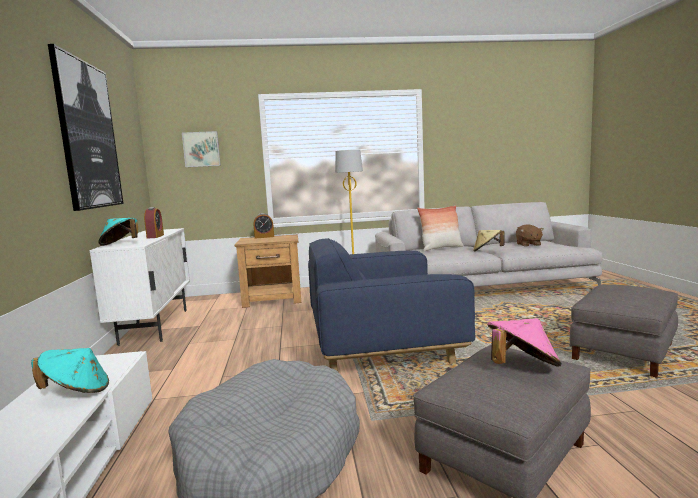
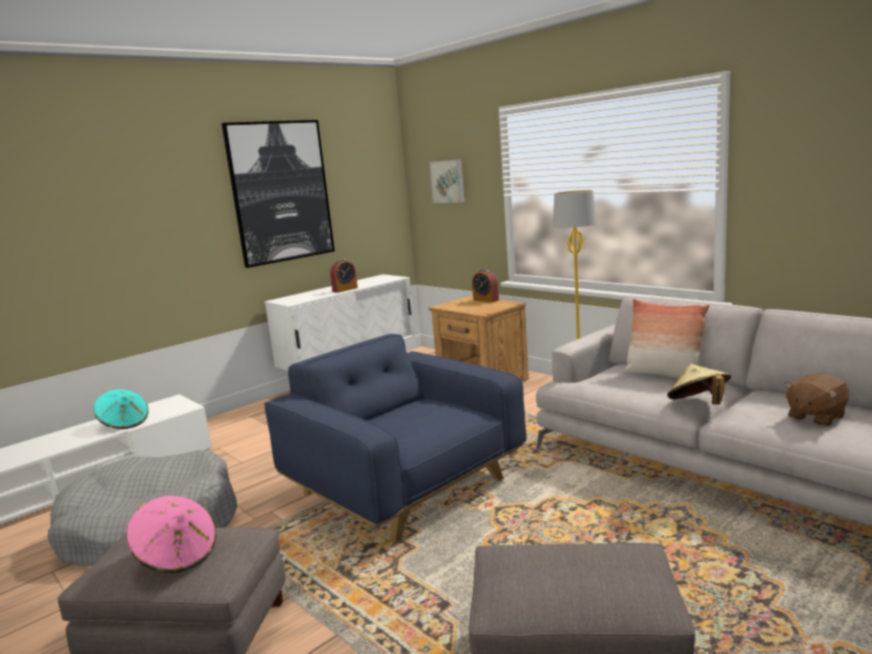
camera: 55 degrees right, 5 degrees up
turquoise hat [99,218,138,246] -> none

